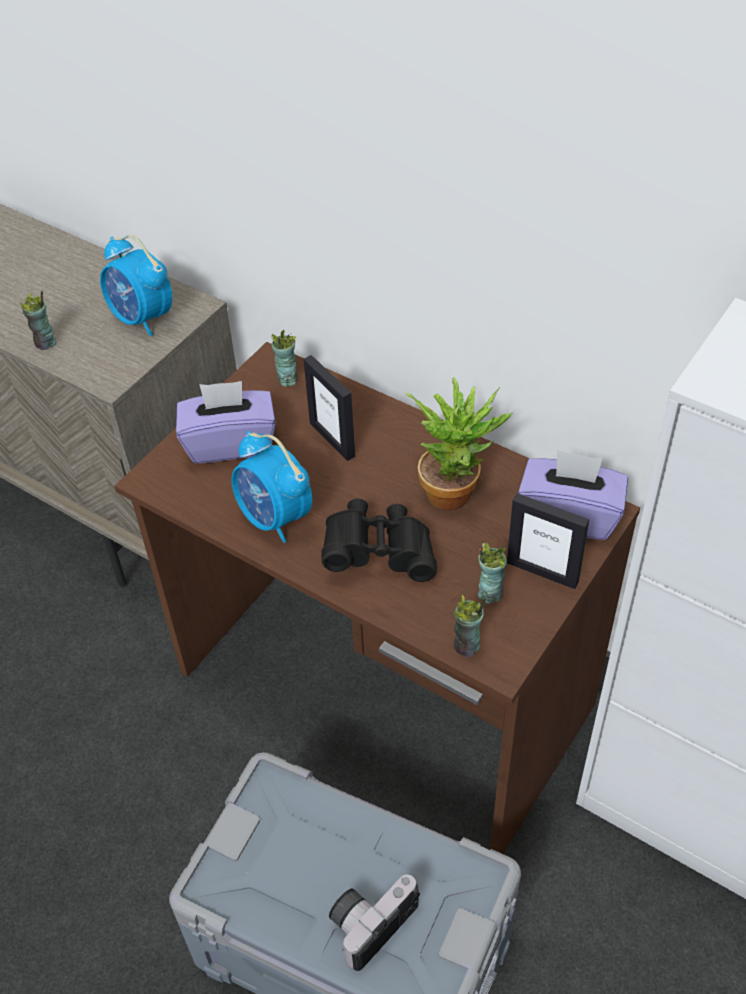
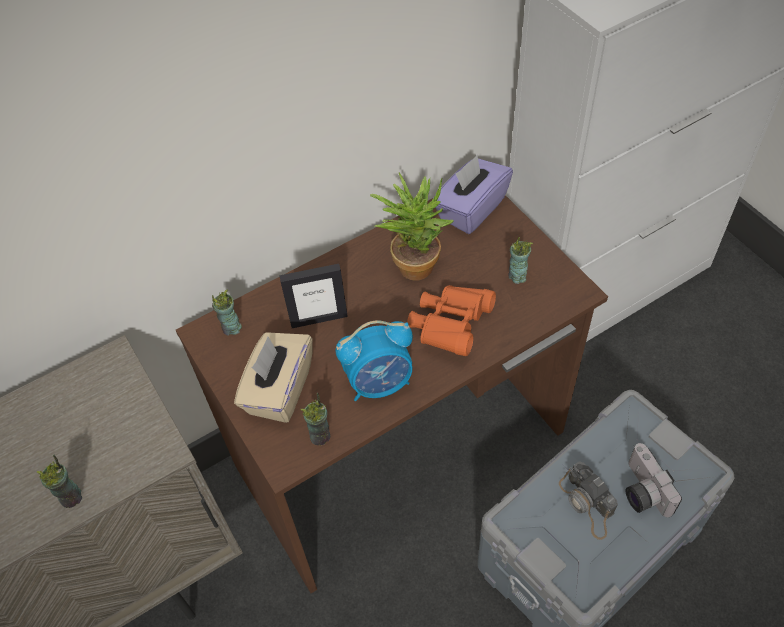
camera: 65 degrees left, 5 degrees up
alarm clock [100,235,172,336] -> none
purple tissue box [176,381,276,463] -> beige tissue box [234,332,313,423]
black binoculars [321,499,437,582] -> orange binoculars [407,285,496,356]
cup [454,595,486,657] -> cup moved to [301,393,330,445]
picture frame [507,493,589,589] -> none
none -> camera [559,461,618,540]

